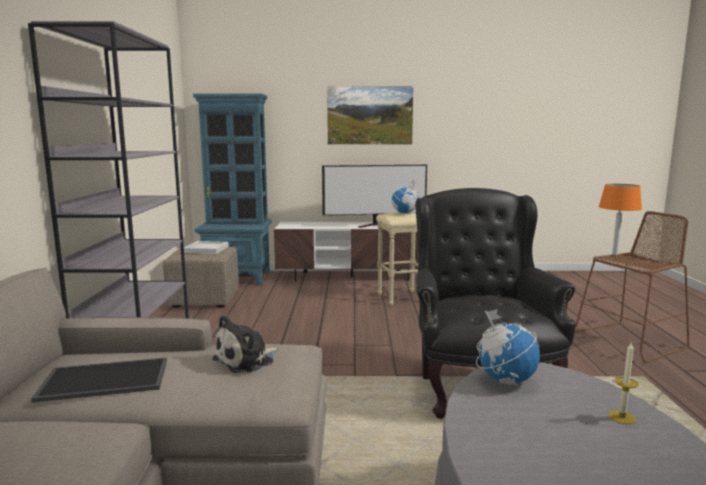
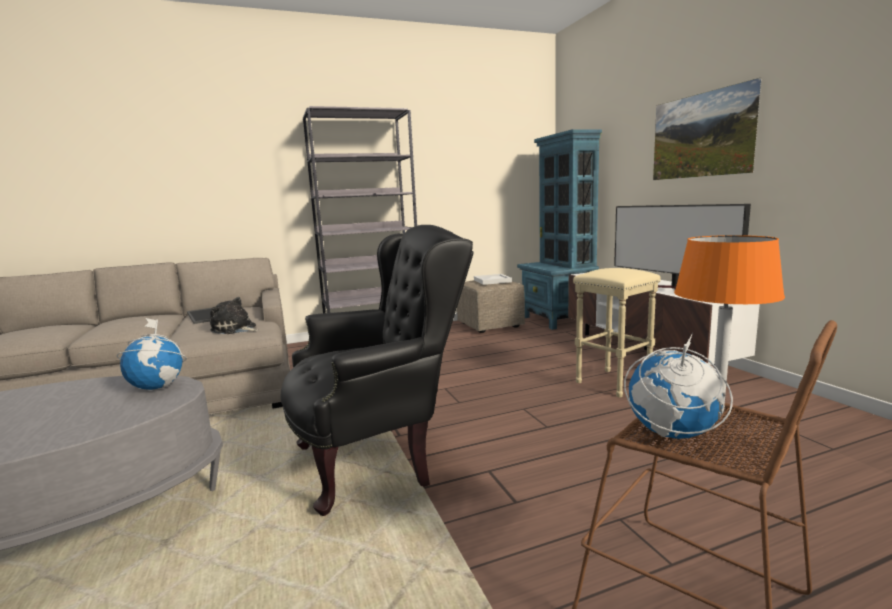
camera: 70 degrees right, 0 degrees up
globe [391,179,420,213] -> globe moved to [624,335,733,439]
candle [608,341,639,424] -> none

